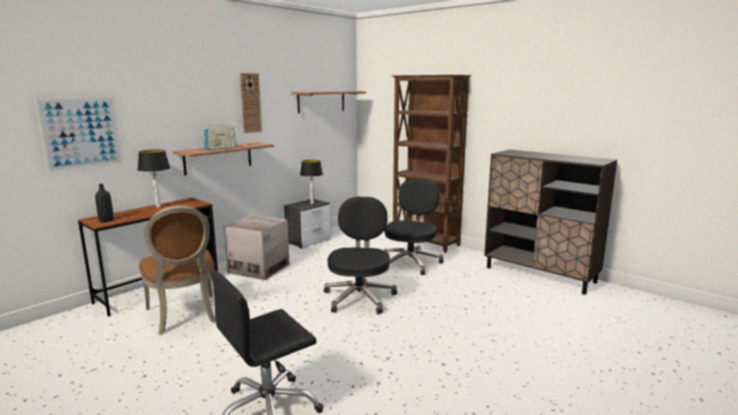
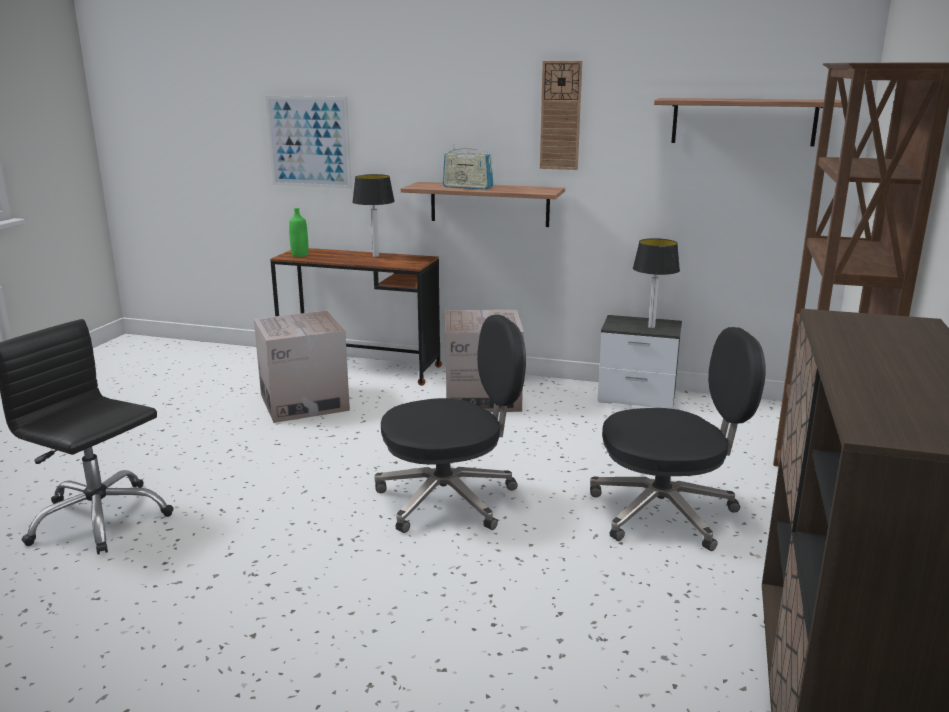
camera: 65 degrees right, 5 degrees up
black bottle [95,184,113,222] -> green bottle [289,208,308,257]
brown chair [139,205,216,335] -> cardboard box [254,311,350,423]

